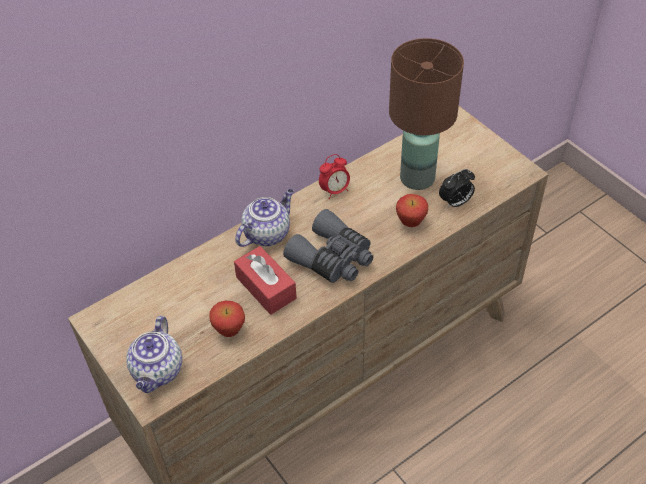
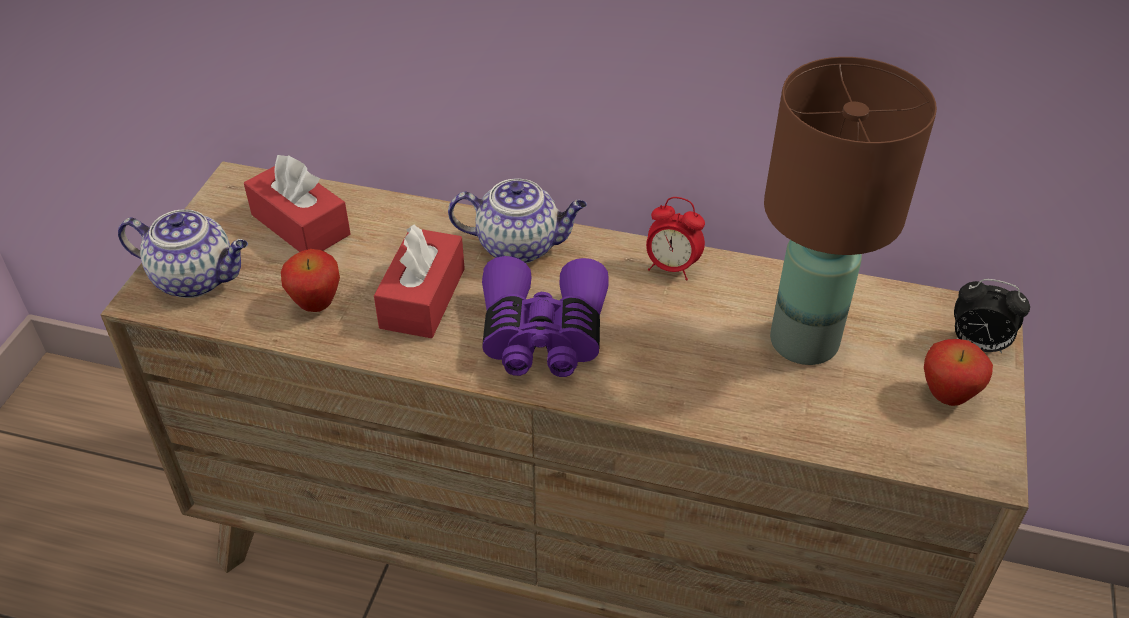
camera: 50 degrees right, 5 degrees down
teapot [126,316,182,393] -> teapot turned 135 degrees counterclockwise [118,209,248,298]
grey binoculars [283,209,373,283] -> purple binoculars [482,256,609,377]
apple [396,194,428,227] -> apple moved to [924,339,993,406]
alarm clock [439,169,475,208] -> alarm clock moved to [954,279,1030,353]
none -> red tissue box [244,155,351,252]

